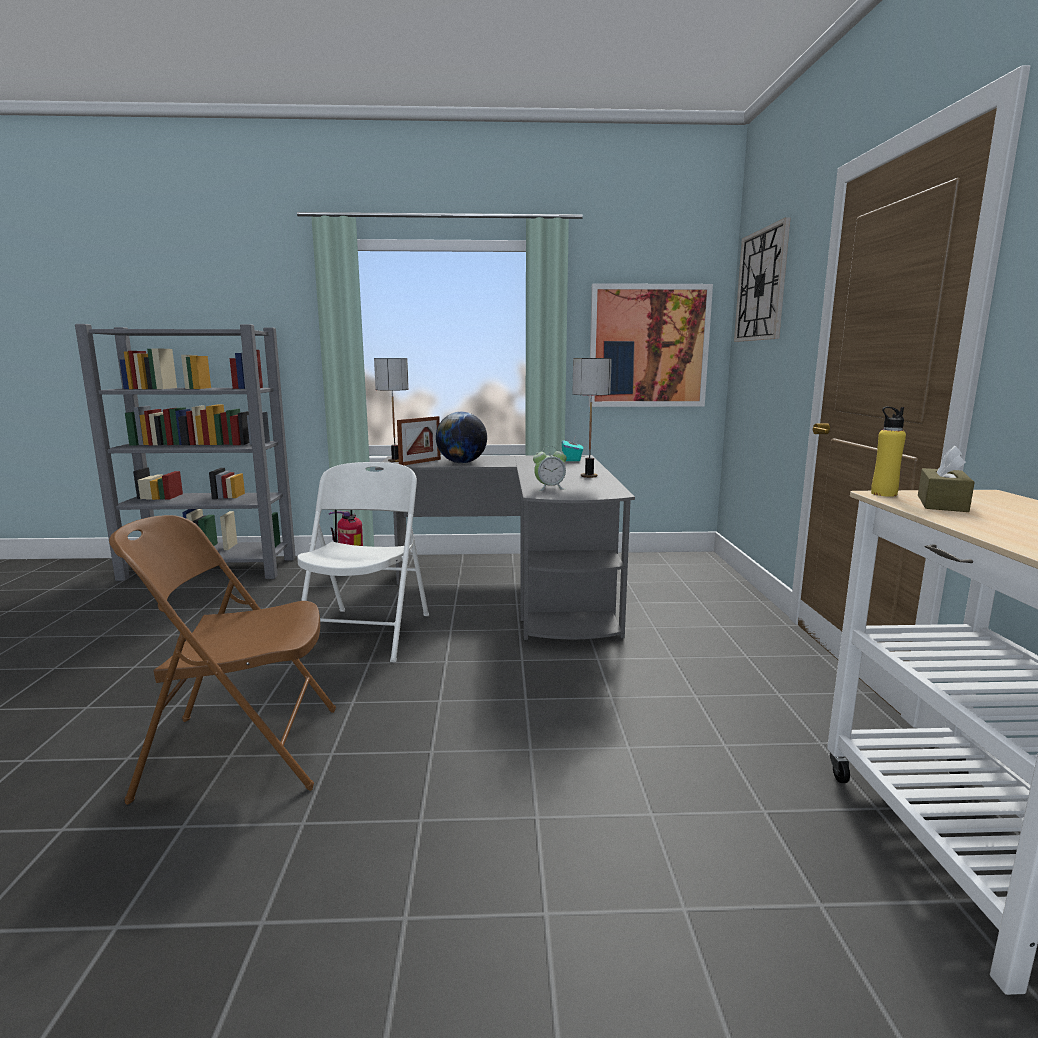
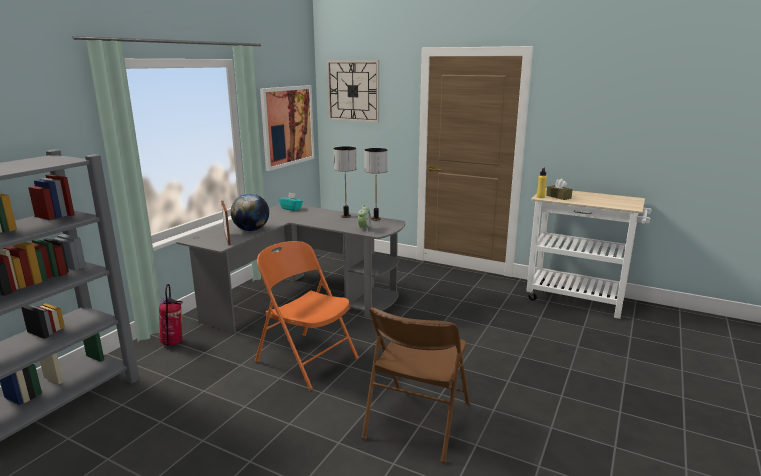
camera: 60 degrees left, 5 degrees up
white chair [297,462,429,662] -> orange chair [255,241,359,390]
table lamp [374,358,409,462] -> table lamp moved to [364,148,388,221]

